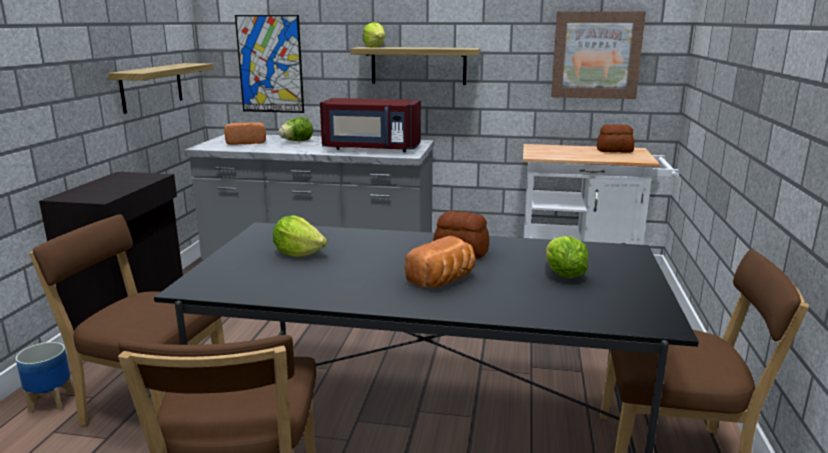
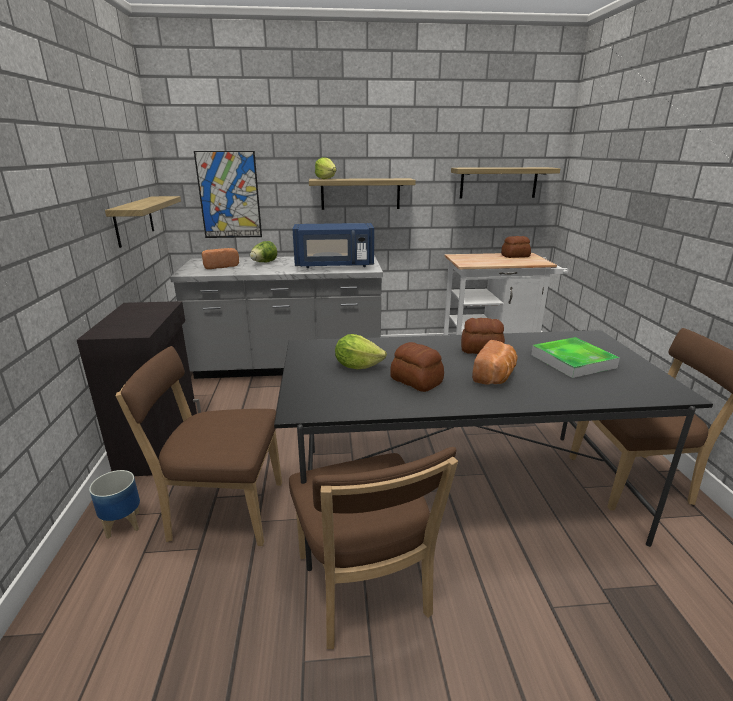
camera: 15 degrees left, 5 degrees up
red microwave [320,98,421,152] -> blue microwave [293,223,374,268]
lettuce [546,236,588,278] -> tray [531,337,620,378]
picture [551,11,646,99] -> shelf [451,167,560,198]
none -> bread [390,342,444,392]

